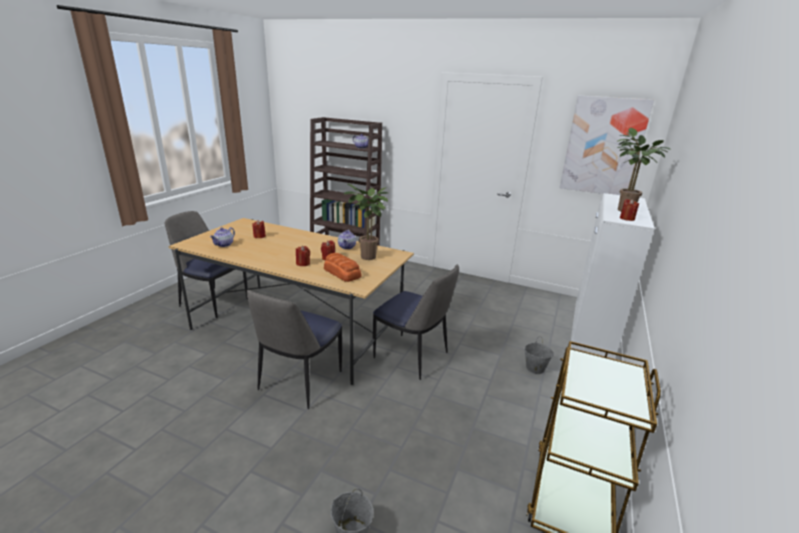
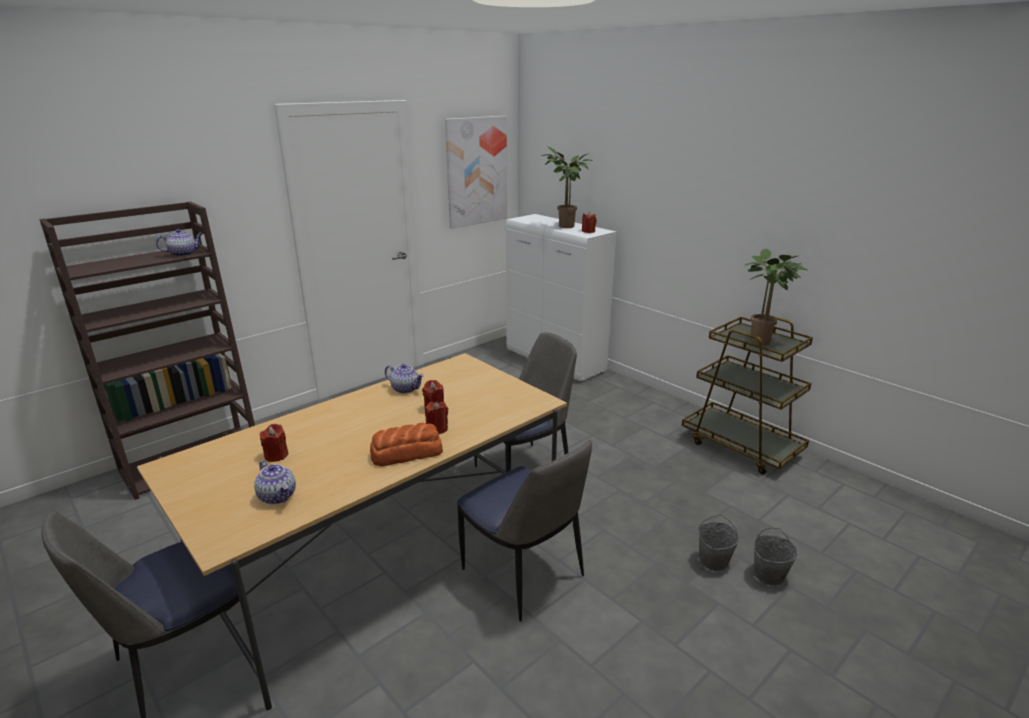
camera: 65 degrees left, 0 degrees up
bread [324,253,362,282] -> bread moved to [370,423,443,466]
potted plant [343,184,388,260] -> potted plant moved to [744,249,809,346]
grey bucket [524,336,554,374] -> grey bucket moved to [698,515,740,571]

